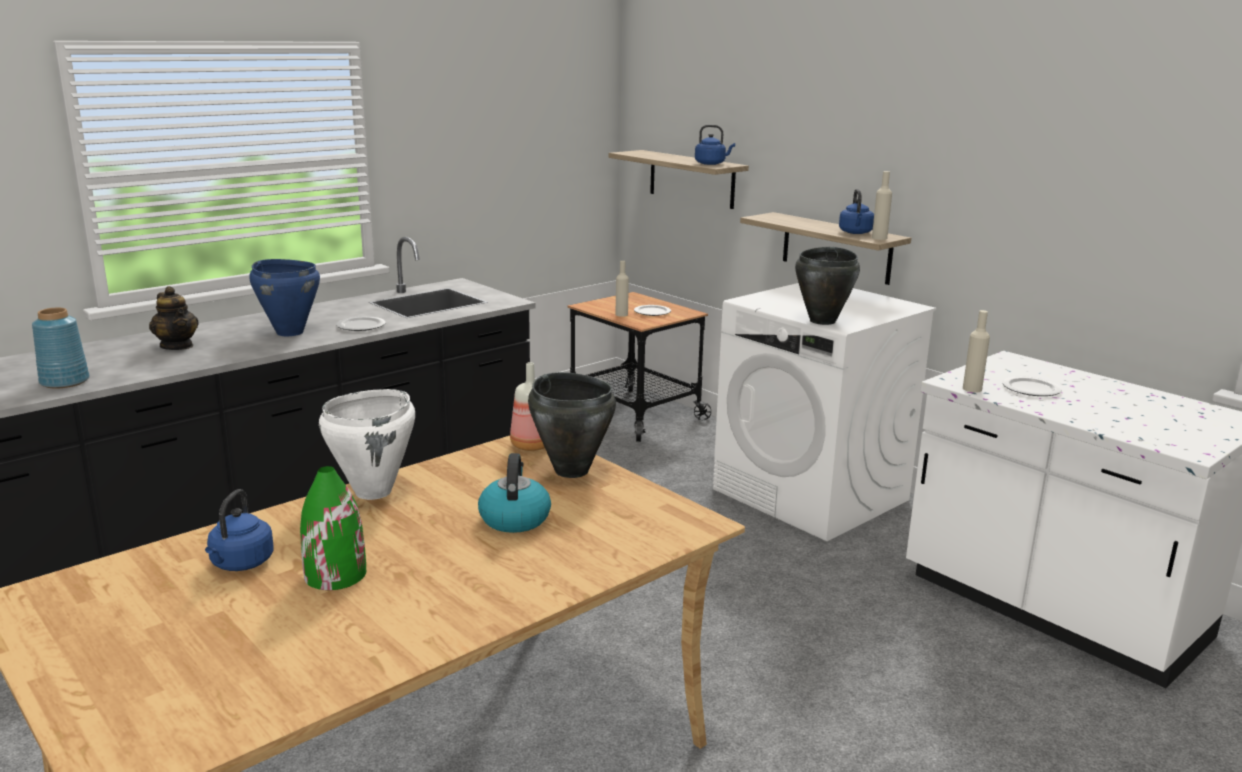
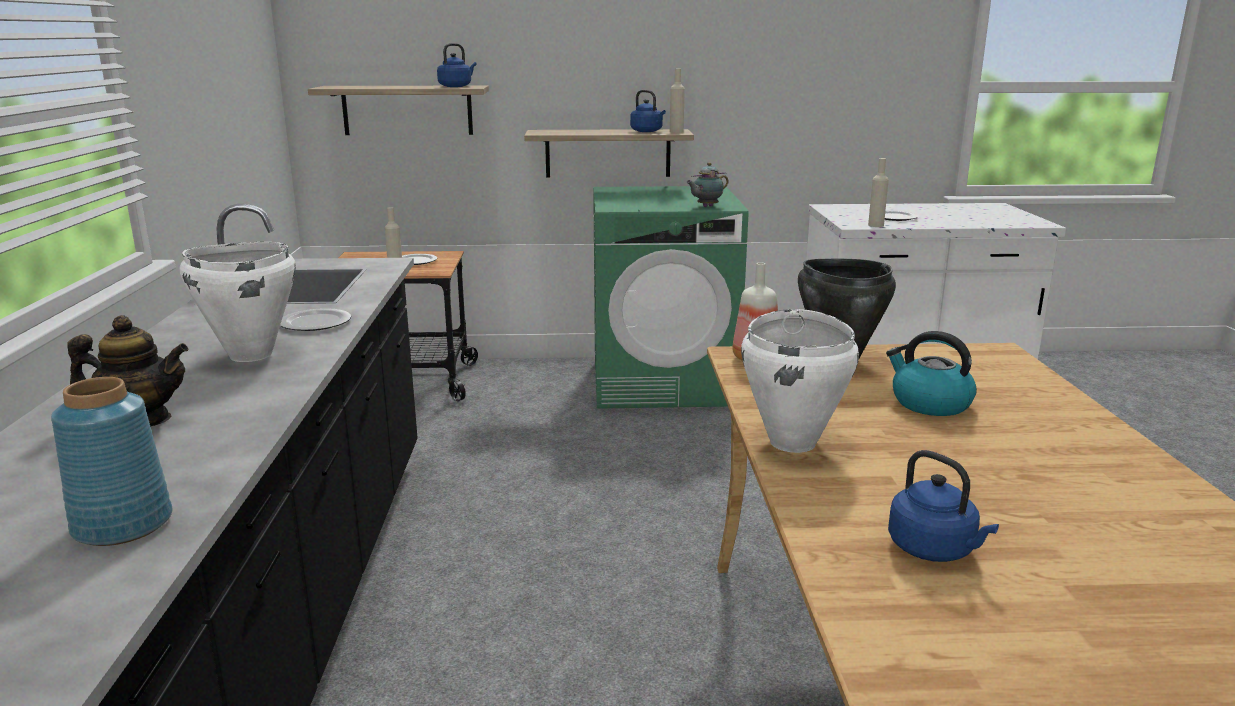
camera: 50 degrees left, 0 degrees up
blue cooking pot [249,259,320,336] -> white cooking pot [180,242,296,362]
green vase [300,466,366,590] -> none
white washing machine [713,283,936,541] -> green washing machine [593,186,749,409]
black cooking pot [795,247,860,325] -> teapot [686,162,729,207]

